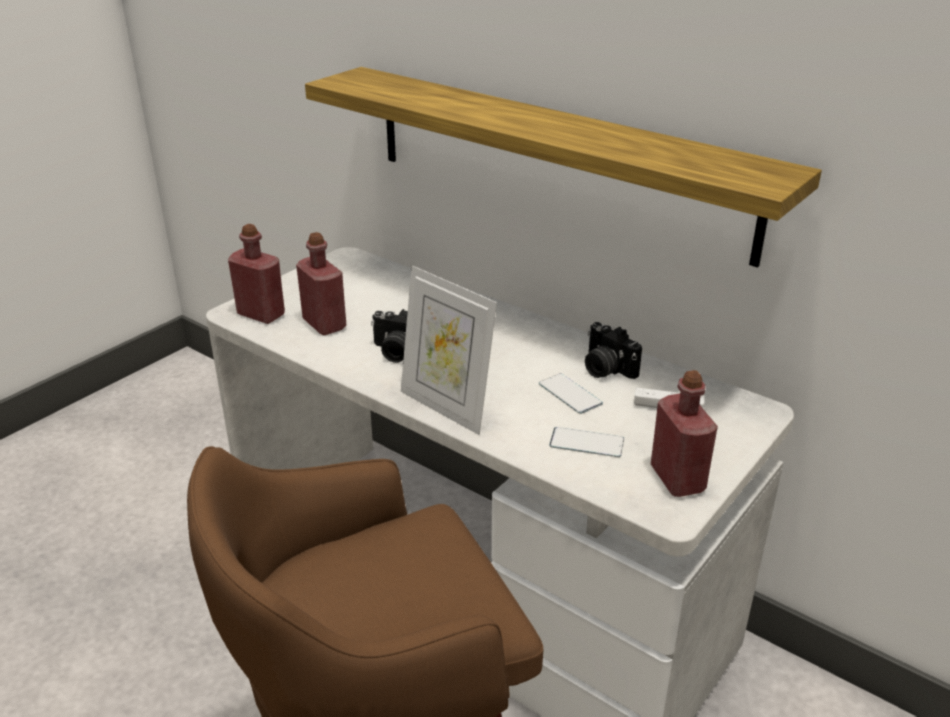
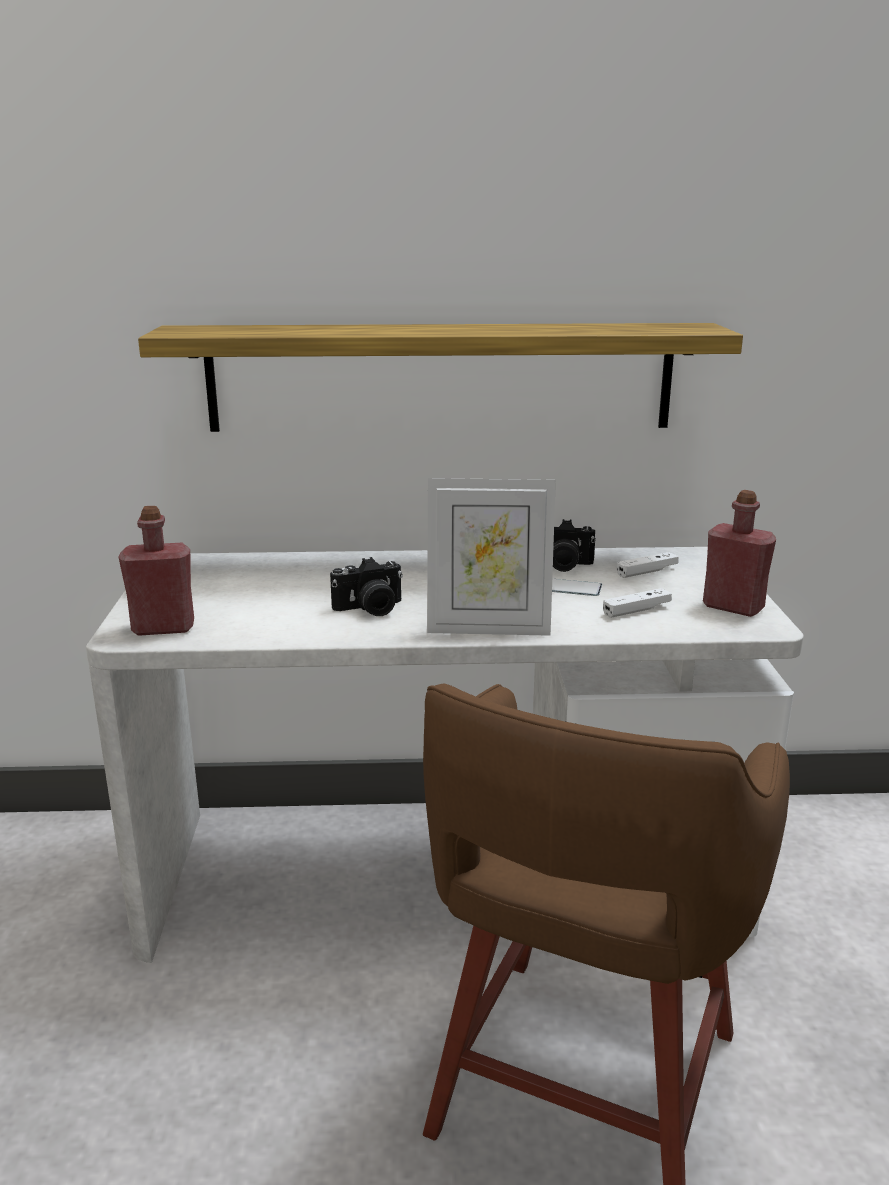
camera: 40 degrees left, 10 degrees down
red bottle [296,232,346,335] -> none
phone [549,427,624,457] -> white game controller [603,588,672,618]

